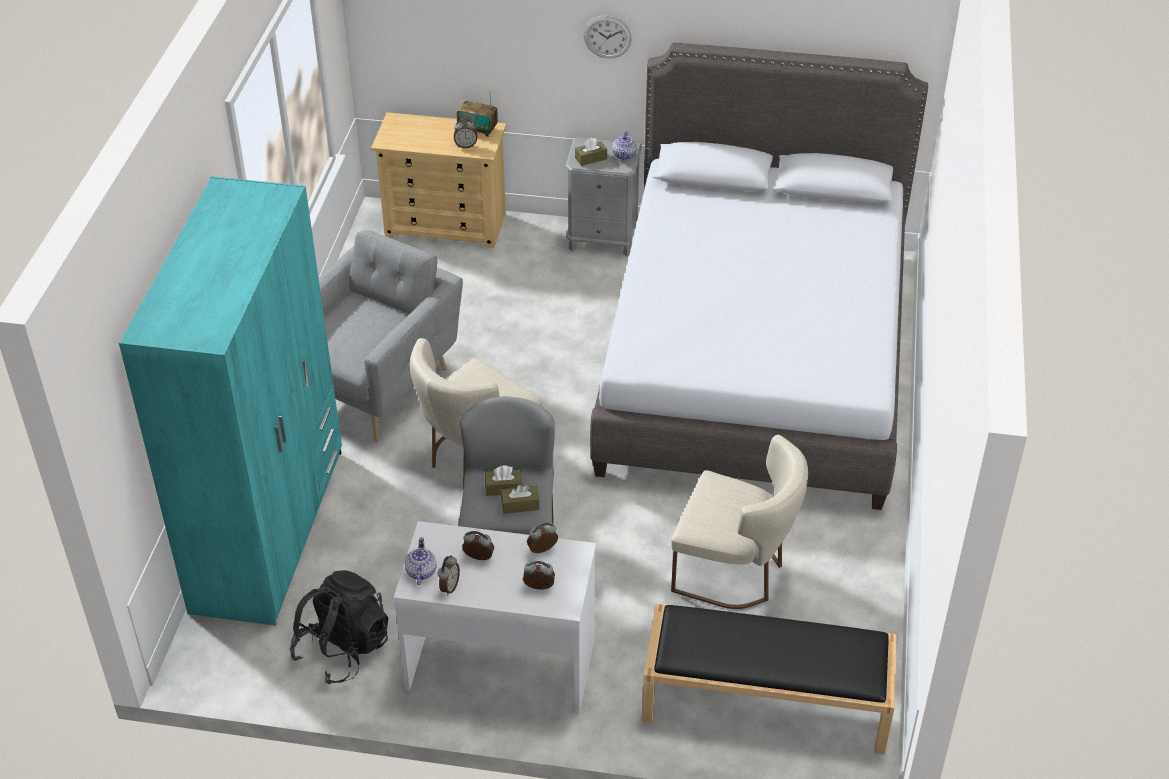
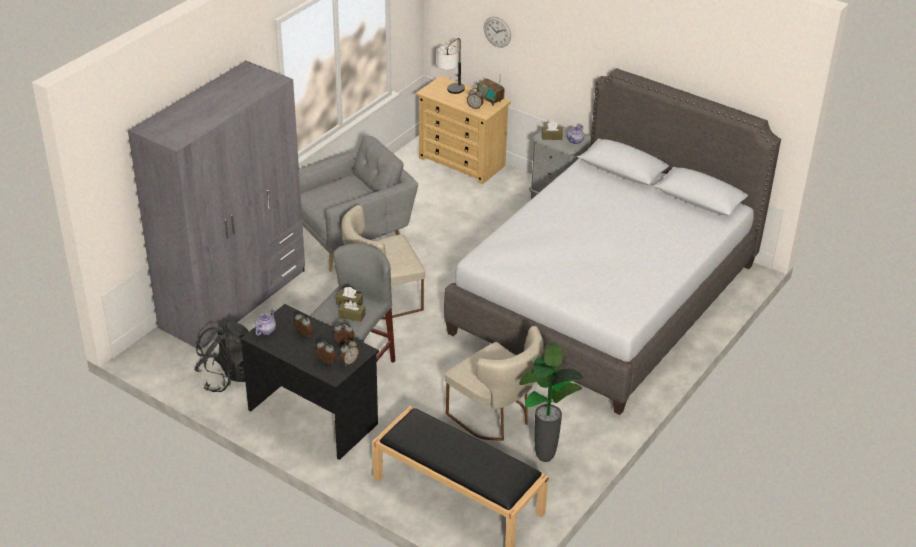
camera: 25 degrees right, 5 degrees down
turquoise wardrobe [119,176,342,626] -> grey wardrobe [128,60,305,350]
white desk [394,521,596,714] -> black desk [241,304,379,460]
alarm clock [438,555,460,595] -> alarm clock moved to [340,340,359,366]
wall clock [584,16,632,58] -> wall clock moved to [484,16,511,48]
none -> table lamp [436,38,465,94]
none -> potted plant [519,343,583,462]

